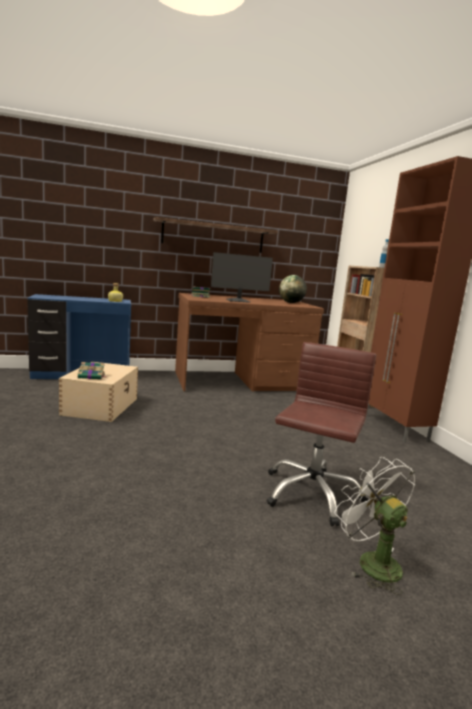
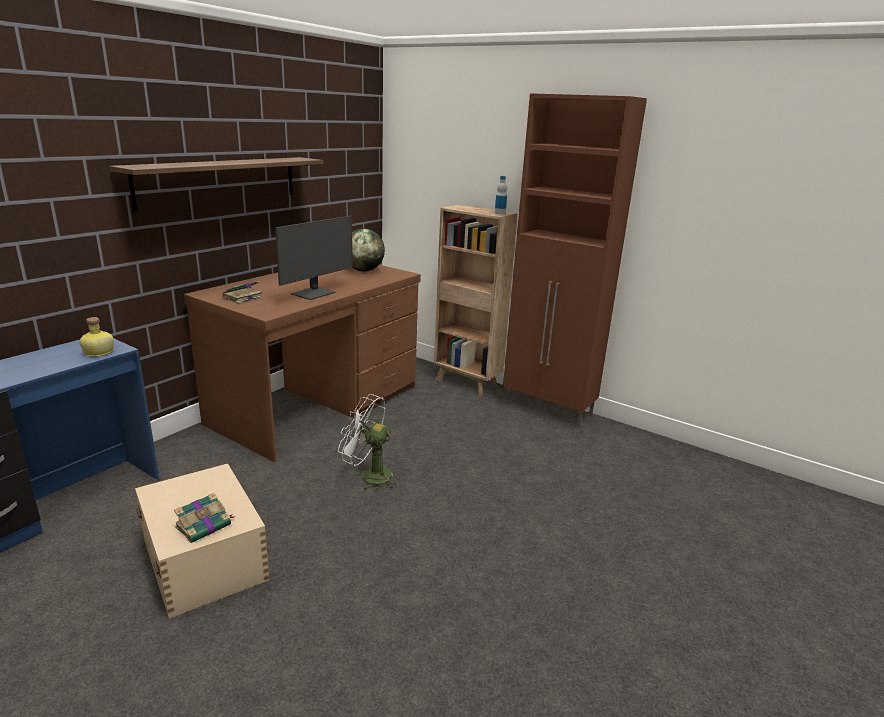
camera: 40 degrees left, 10 degrees up
brown office chair [267,342,376,526] -> none
white fan [334,457,415,595] -> white fan moved to [338,394,398,492]

